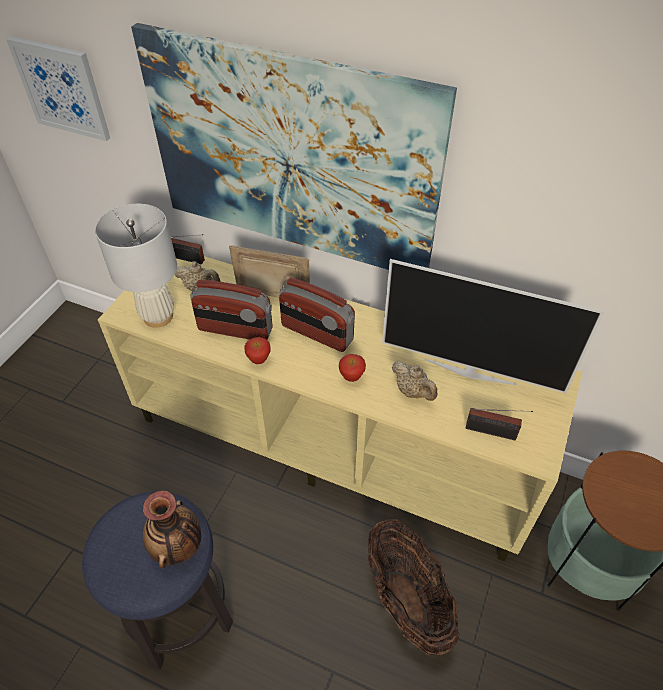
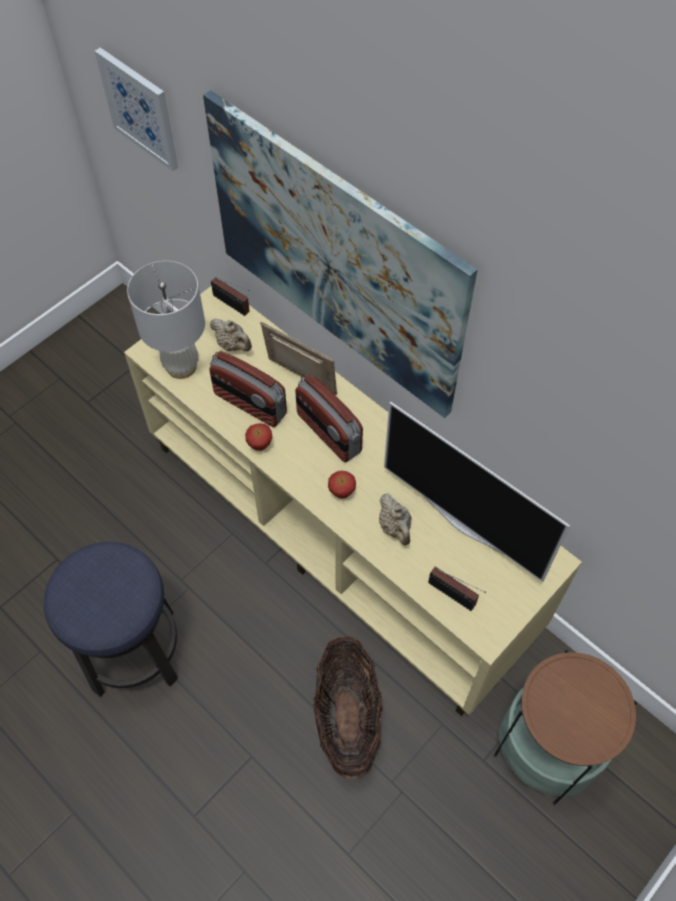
camera: 20 degrees right, 10 degrees up
vase [143,491,201,569] -> none

